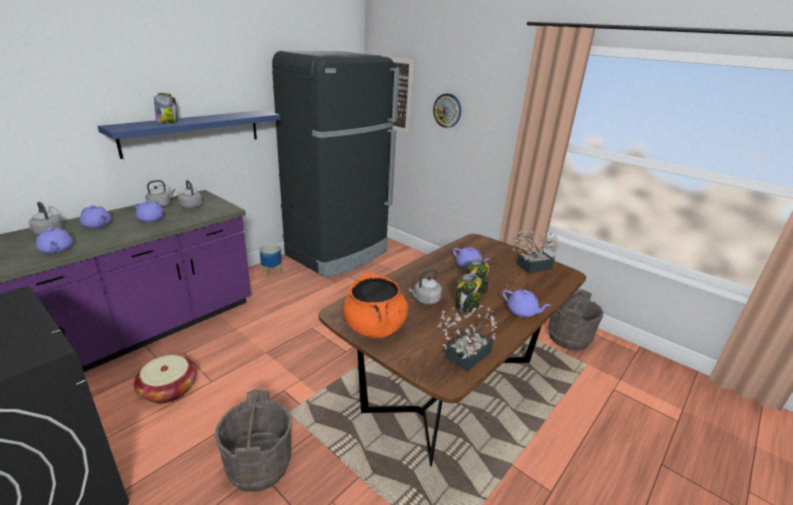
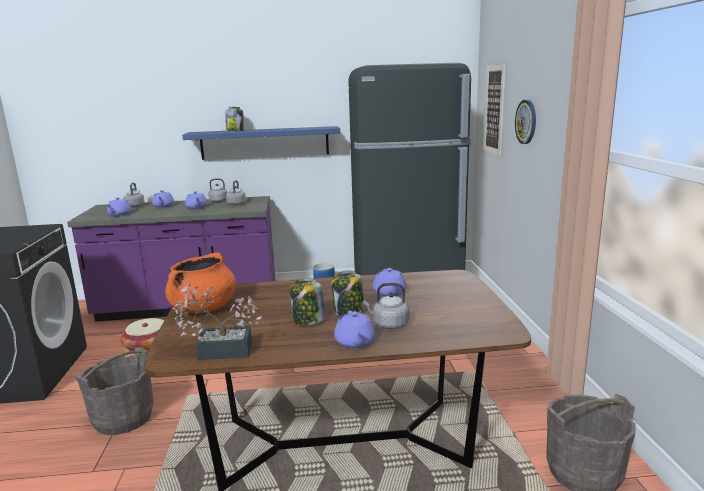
camera: 45 degrees right, 10 degrees down
grey kettle [409,269,442,305] -> grey kettle moved to [363,283,409,329]
potted plant [513,227,559,273] -> none

